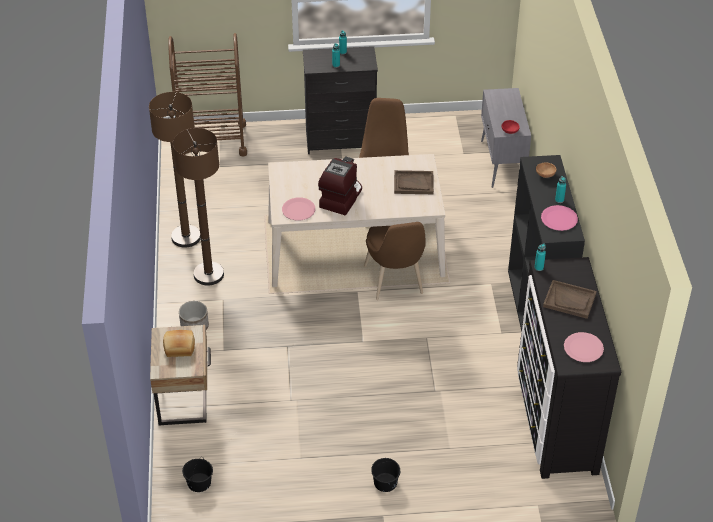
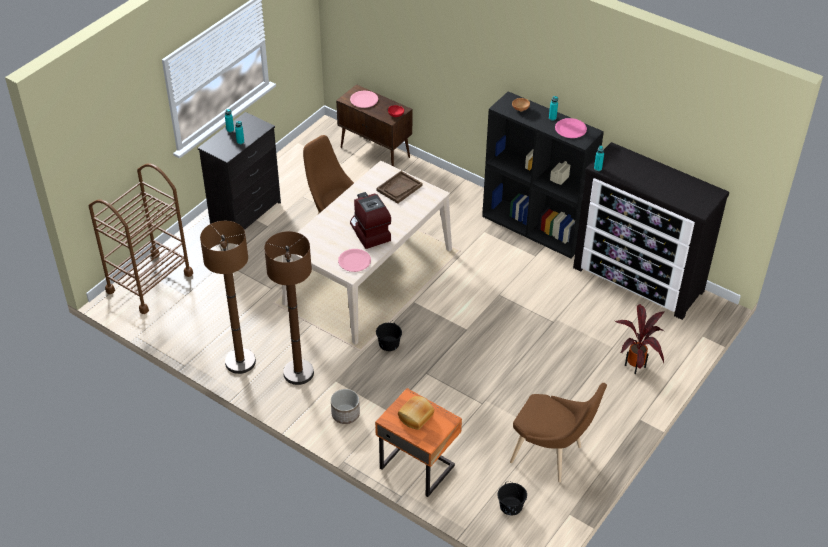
camera: 50 degrees left, 0 degrees up
beige nightstand [150,325,211,426] -> orange nightstand [375,388,462,497]
brown chair [364,222,426,300] -> brown chair moved to [510,383,607,482]
black bucket [371,458,400,492] -> black bucket moved to [376,320,402,351]
grey cabinet [481,88,531,188] -> brown cabinet [336,84,412,166]
brown tray [543,280,597,319] -> none
pink plate [564,332,604,362] -> pink plate moved to [350,91,378,108]
none -> potted plant [615,304,665,374]

